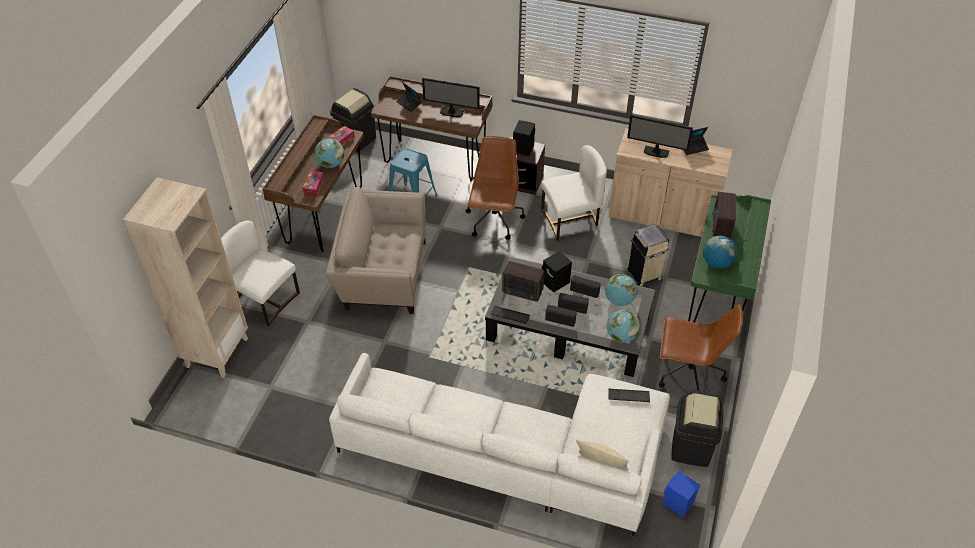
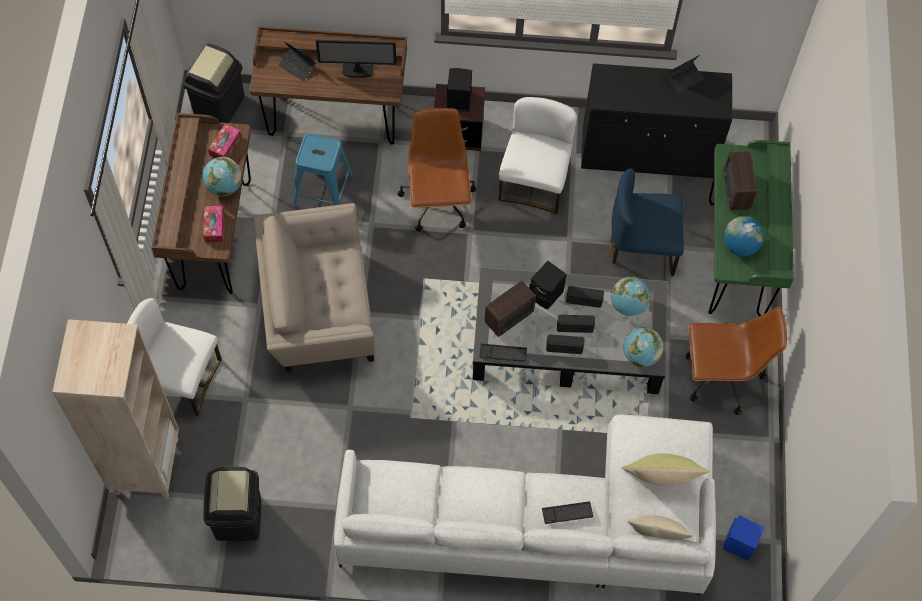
camera: 15 degrees left, 15 degrees up
radio [502,261,544,302] -> radio turned 45 degrees counterclockwise [485,281,536,337]
white chair [541,145,607,241] -> white chair turned 45 degrees counterclockwise [498,97,577,214]
beige cabinet [608,128,733,237] -> black cabinet [581,63,732,178]
keyboard [608,389,650,402] -> keyboard moved to [542,501,593,524]
monitor [627,115,693,158] -> none
beige trash can [627,224,670,286] -> blue chair [610,169,684,276]
black trash can [671,391,723,467] -> black trash can moved to [204,466,261,541]
none -> yellow pillow [622,453,709,486]

